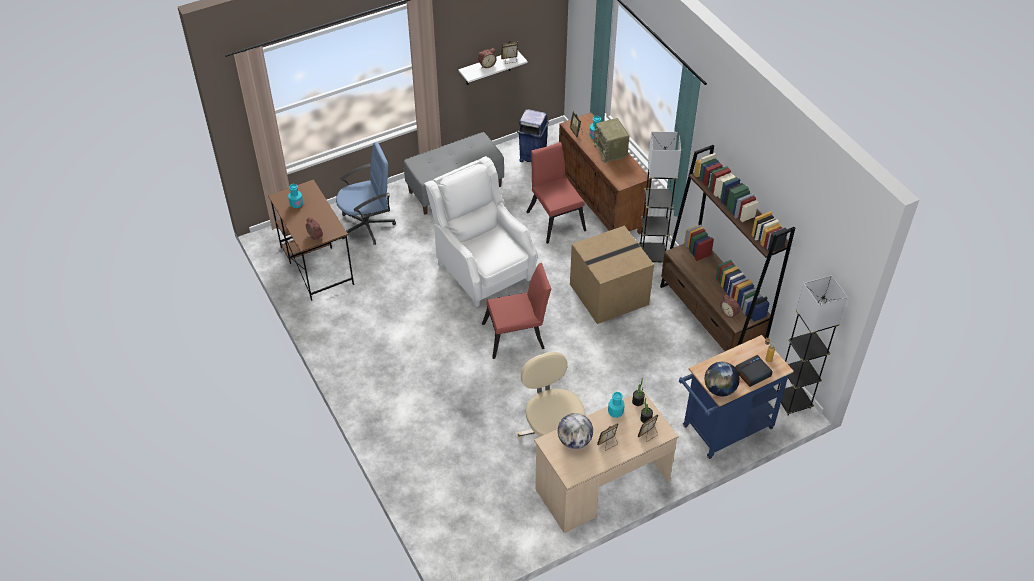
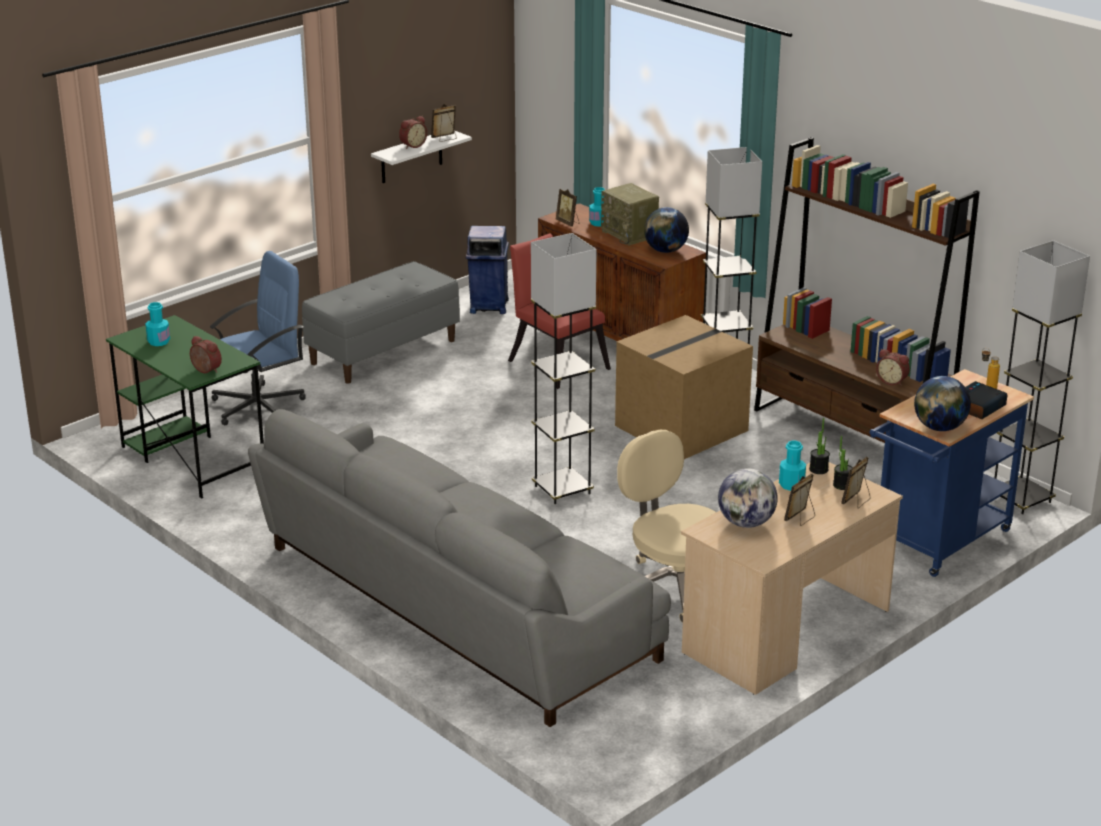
camera: 15 degrees left, 20 degrees down
brown desk [268,179,354,301] -> green desk [106,315,264,498]
white armchair [424,156,537,307] -> none
red chair [482,263,551,359] -> grey floor lamp [531,233,597,504]
none -> grey sofa [248,409,671,727]
none -> globe [644,207,689,253]

